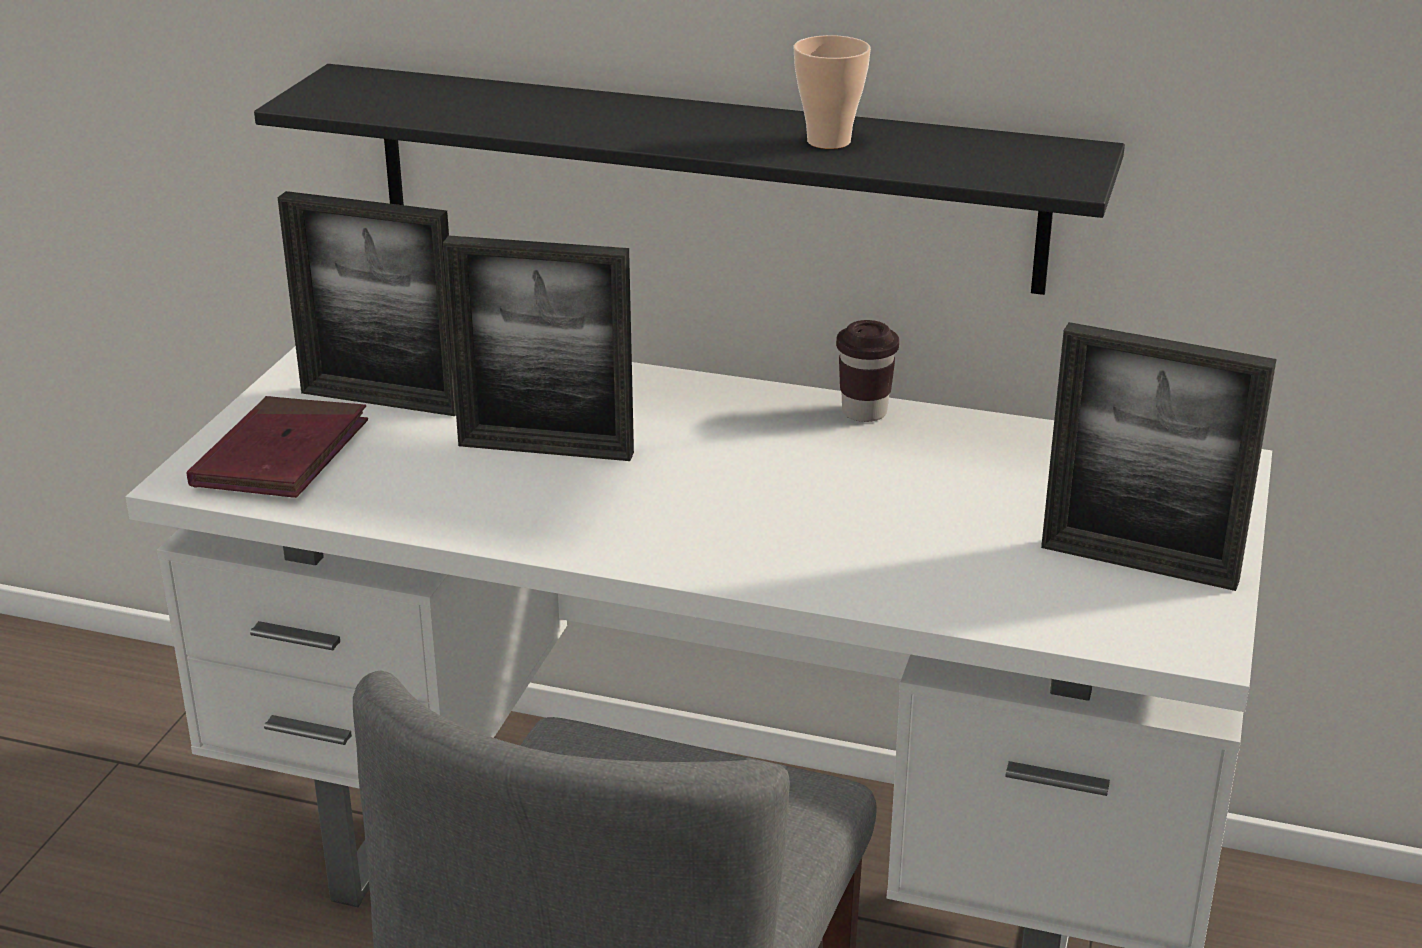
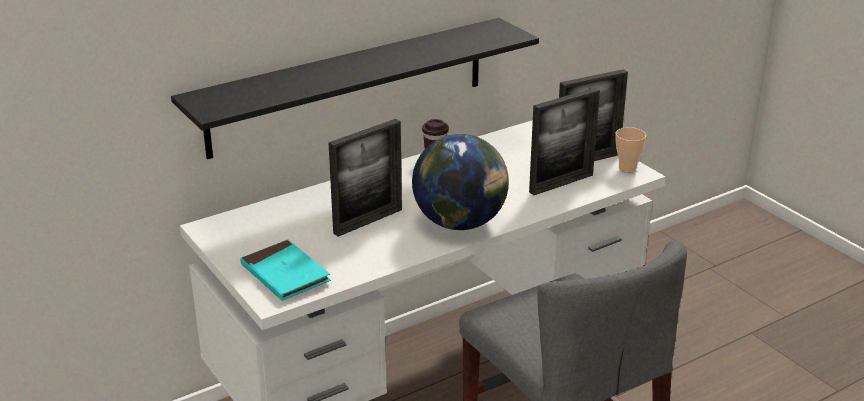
camera: 50 degrees left, 0 degrees up
red book [187,396,368,498] -> turquoise book [240,239,331,301]
picture frame [277,191,456,416] -> picture frame moved to [529,88,600,195]
cup [794,35,871,149] -> cup moved to [615,127,646,173]
none -> globe [412,134,509,230]

